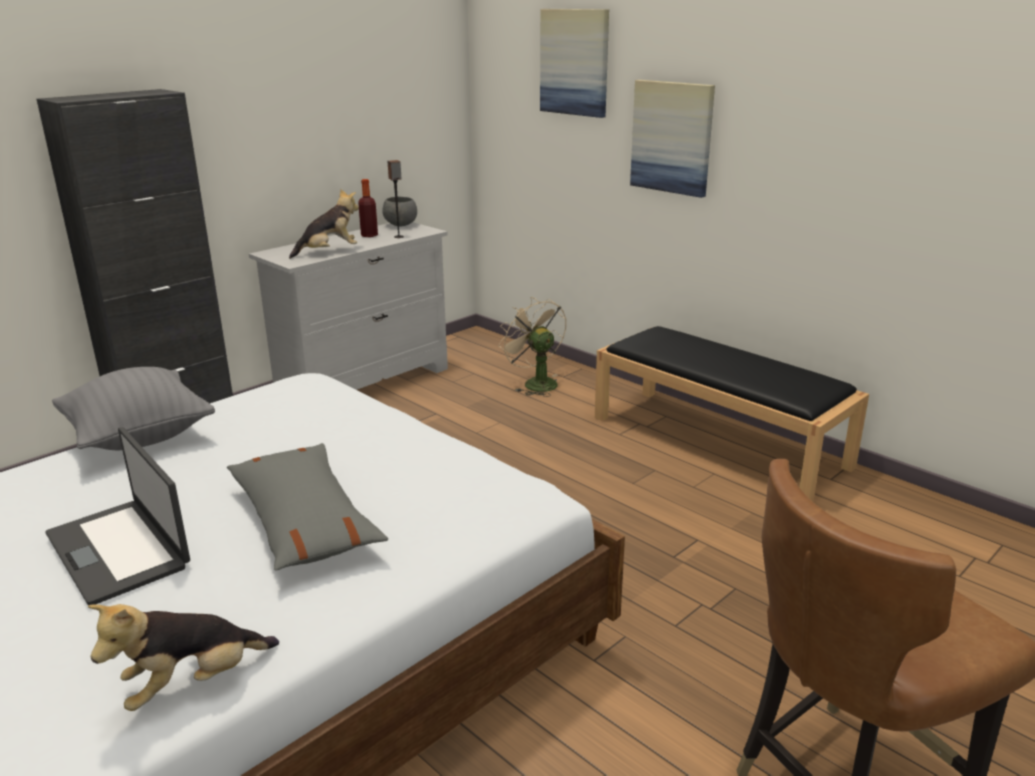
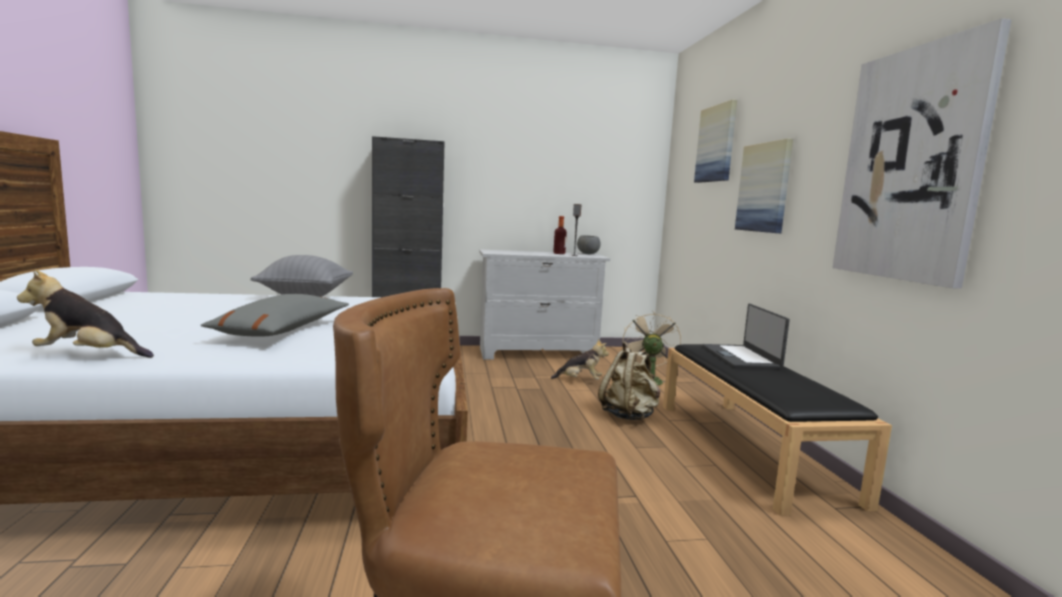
camera: 35 degrees right, 15 degrees down
laptop [45,427,190,605] -> laptop moved to [702,304,790,369]
plush toy [289,189,359,259] -> plush toy moved to [551,339,609,380]
none -> beige backpack [598,342,661,420]
none -> picture [833,18,1011,289]

